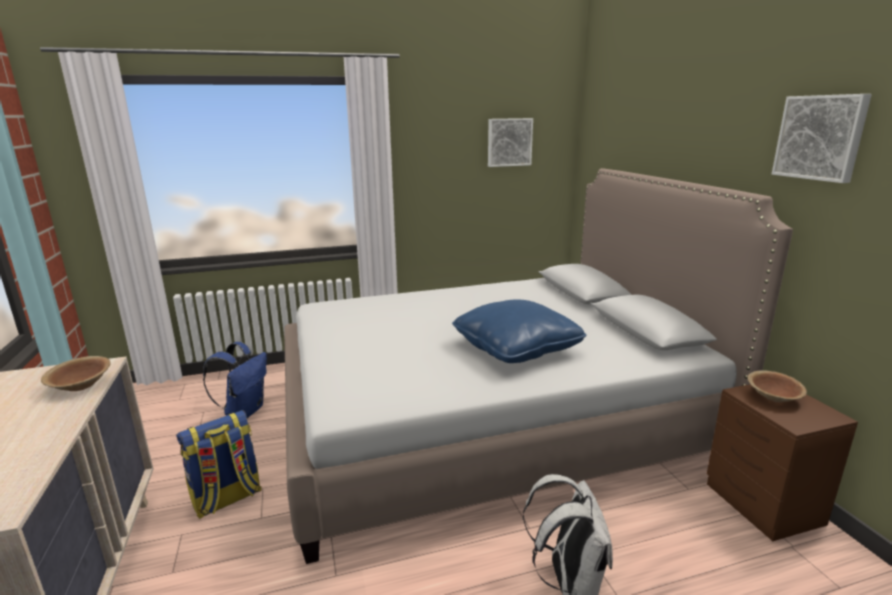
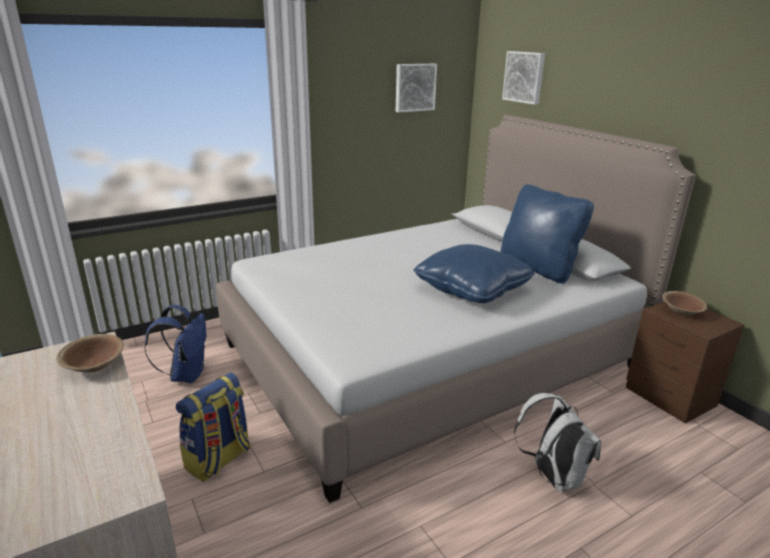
camera: 15 degrees left, 5 degrees up
picture [772,94,872,183] -> picture moved to [502,51,545,105]
none -> blue pillow [500,184,594,284]

